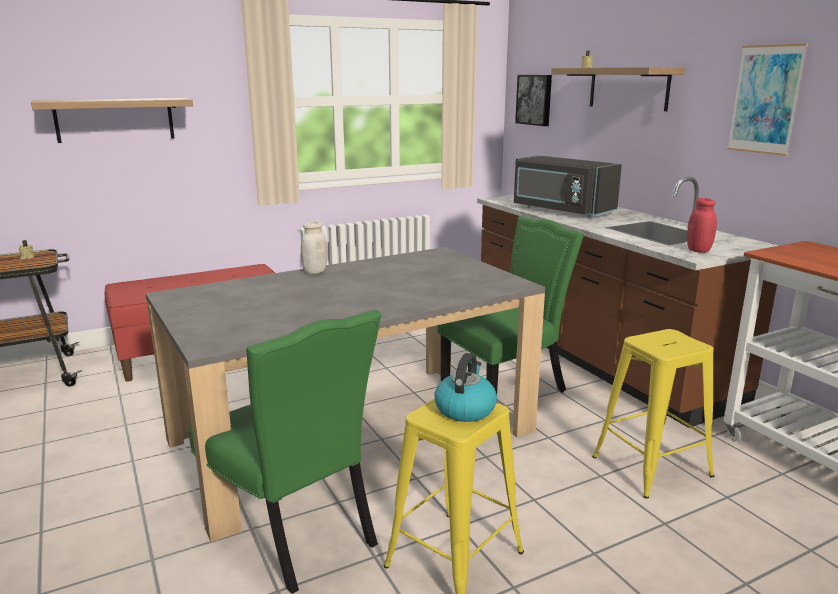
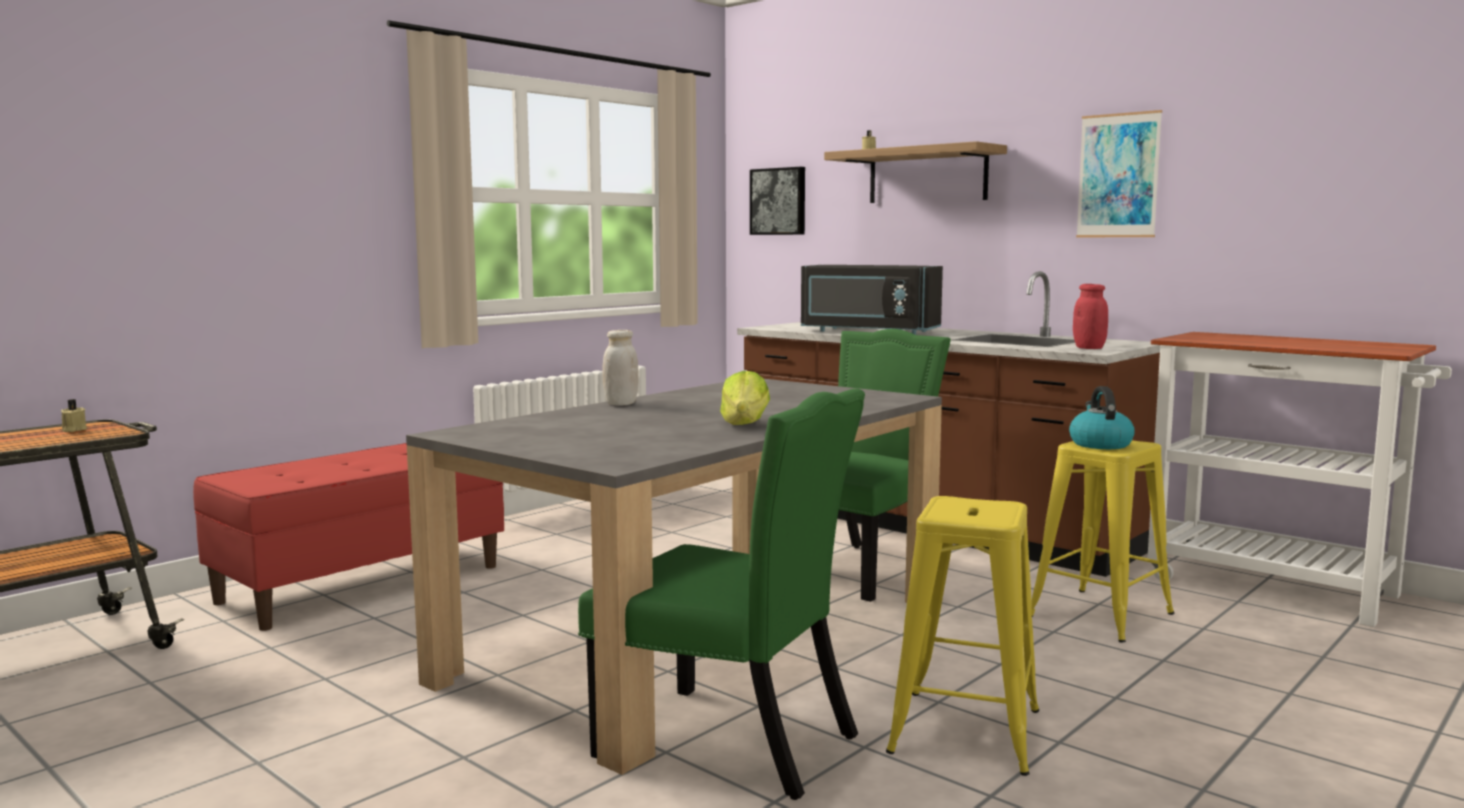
camera: 20 degrees left, 10 degrees down
shelf [31,98,193,143] -> none
kettle [434,353,497,422] -> kettle moved to [1069,386,1135,449]
none -> lettuce [720,371,770,425]

